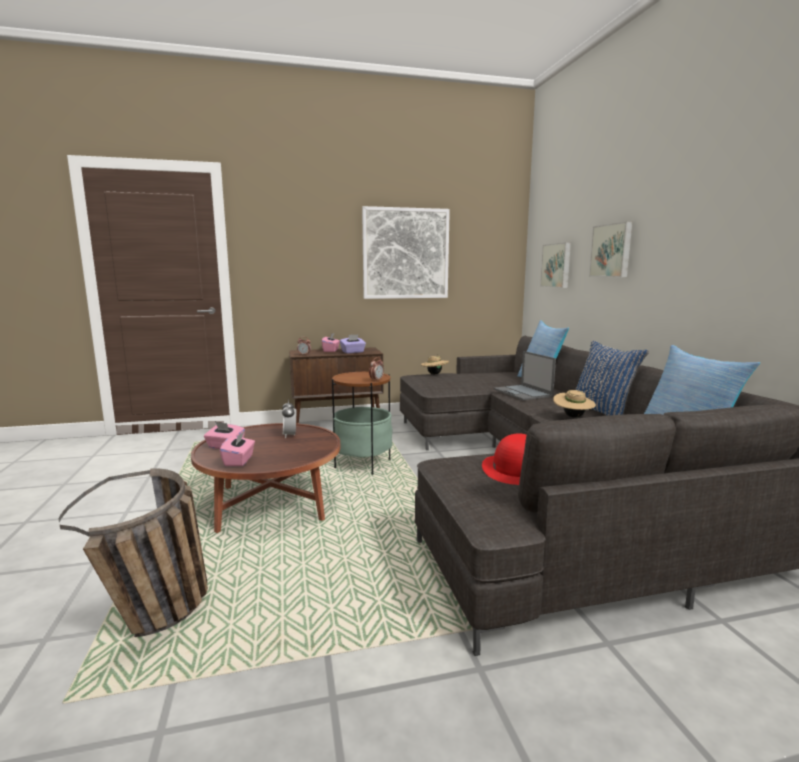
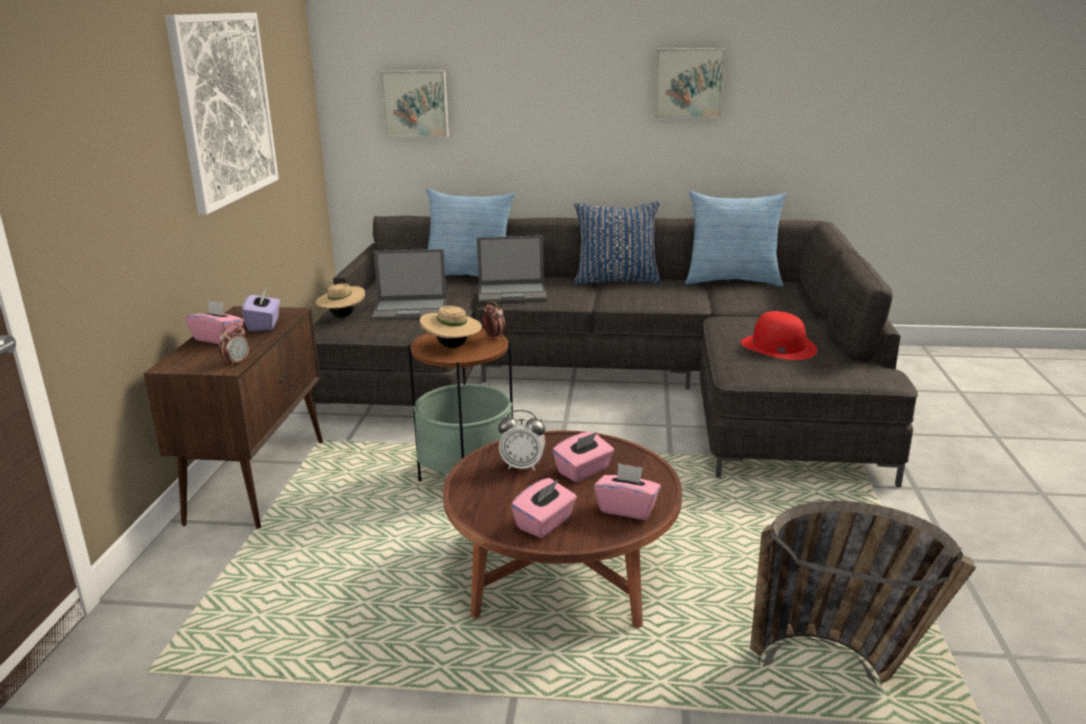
camera: 70 degrees left, 10 degrees up
beige hat [553,390,596,418] -> beige hat moved to [420,306,482,348]
picture [589,221,633,277] -> picture moved to [655,48,725,118]
none -> laptop [371,249,447,319]
none -> pink tissue box [552,432,614,482]

